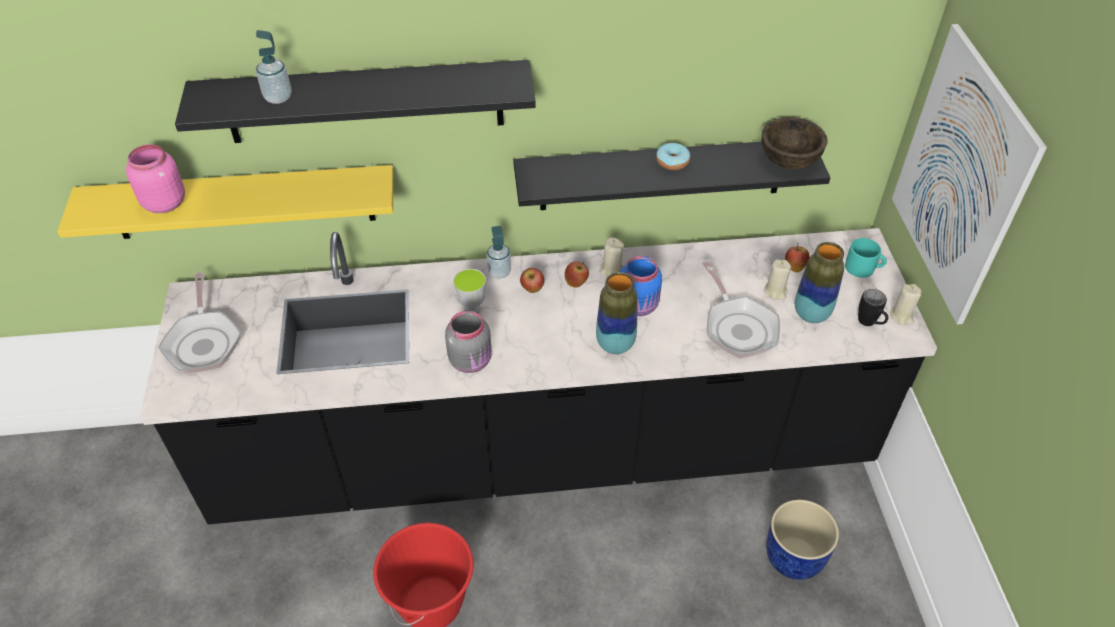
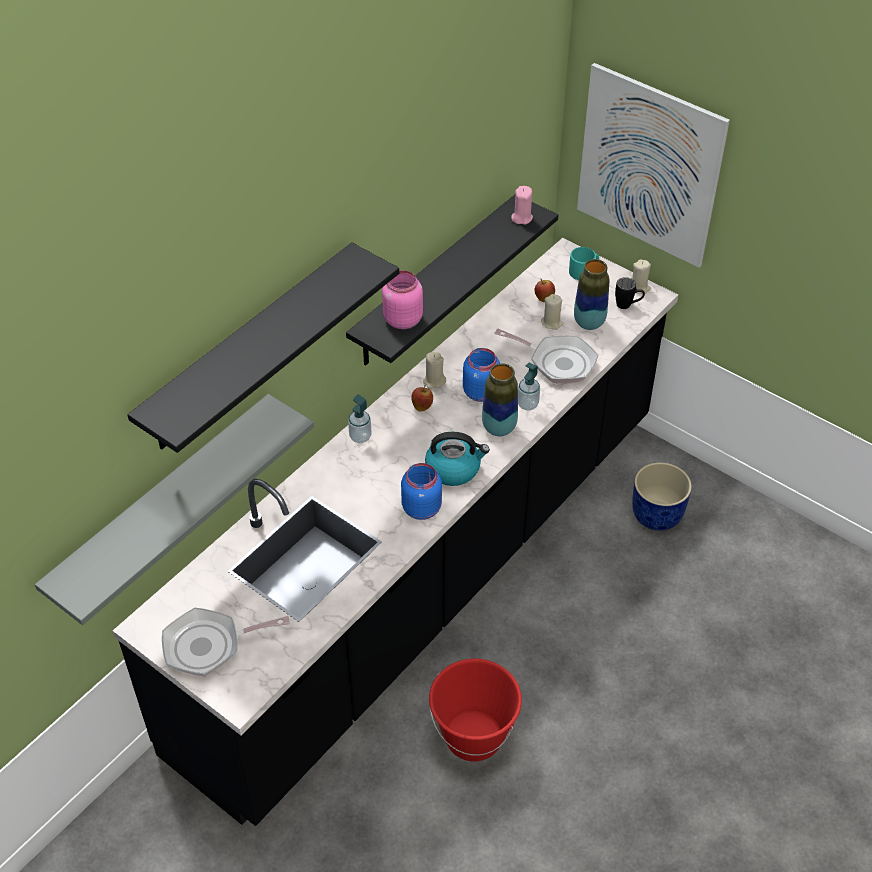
camera: 45 degrees left, 0 degrees up
yellow shelf [57,165,393,239] -> grey shelf [35,394,314,625]
pink jar [126,144,185,213] -> pink jar moved to [382,270,423,329]
frying pan [158,273,241,374] -> frying pan turned 135 degrees clockwise [162,608,290,677]
soap dispenser [256,30,291,104] -> soap dispenser moved to [518,363,540,410]
grey jar [445,311,492,373] -> blue jar [401,463,442,520]
cup [453,269,486,313] -> none
apple [520,268,544,293] -> none
donut [656,143,690,170] -> none
brown bowl [762,117,828,169] -> pink candle [511,186,533,224]
none -> kettle [425,432,490,486]

